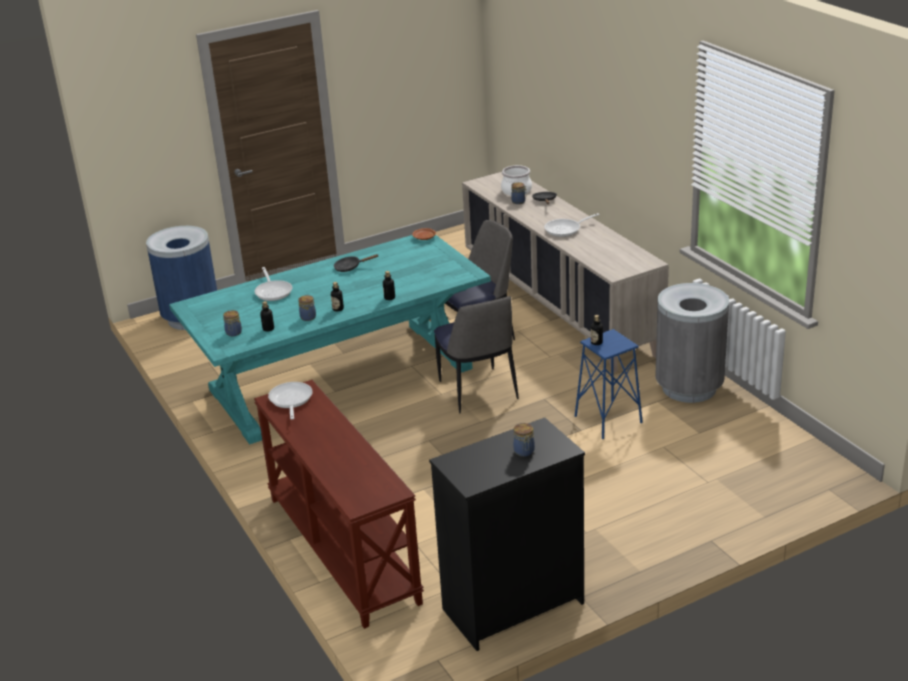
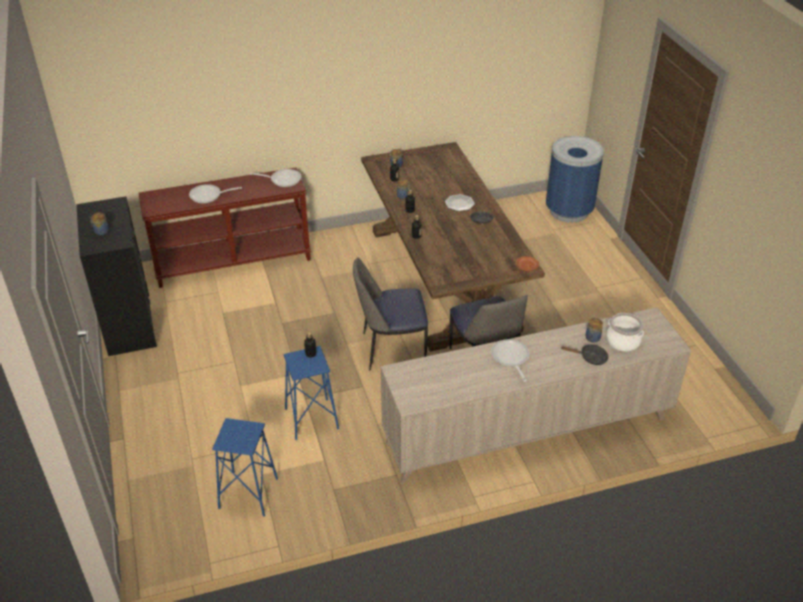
camera: 100 degrees right, 10 degrees up
turquoise dining table [169,235,491,444] -> brown dining table [361,142,545,352]
frying pan [254,267,293,301] -> frying pan moved to [189,184,242,204]
grey trash can [655,283,729,403] -> none
none -> blue stool [212,418,278,517]
none -> plate [445,194,475,211]

